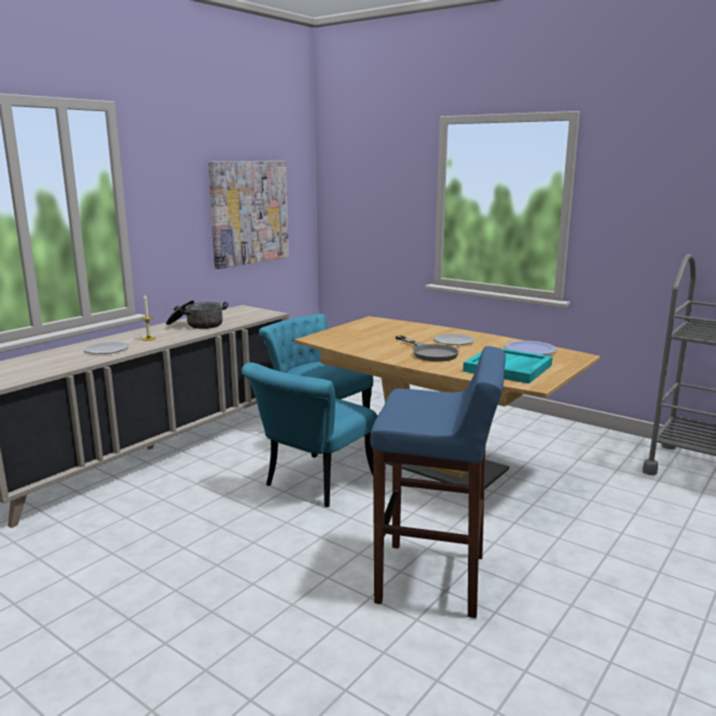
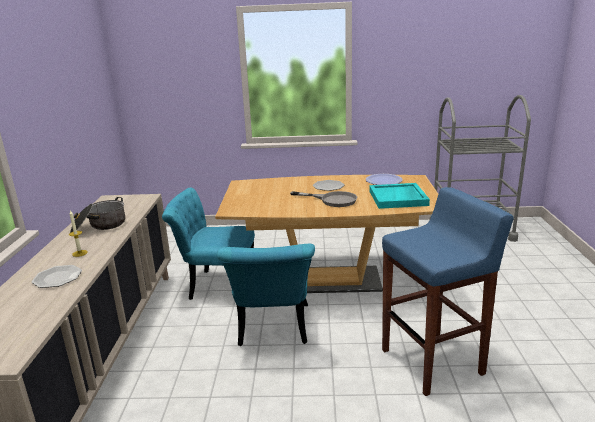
camera: 35 degrees left, 5 degrees up
picture [208,161,289,269] -> none

